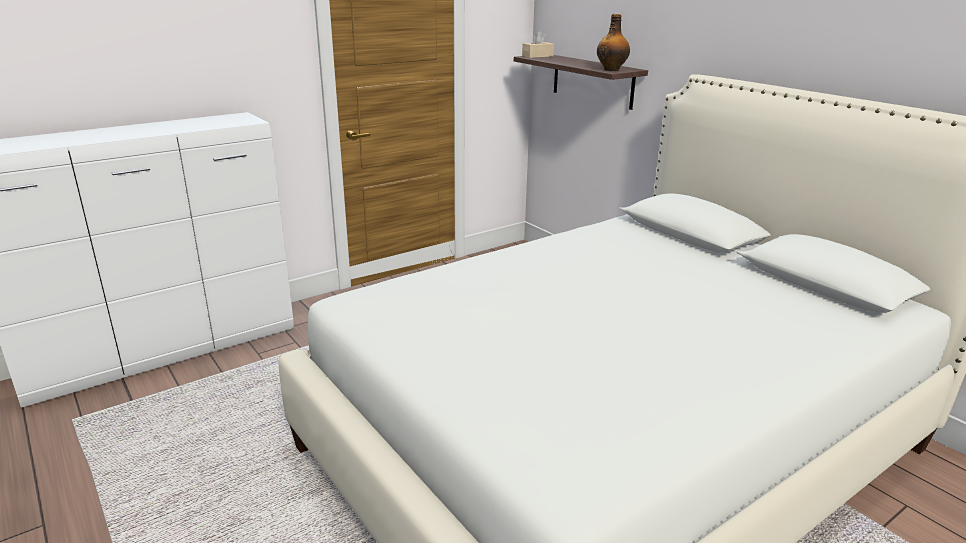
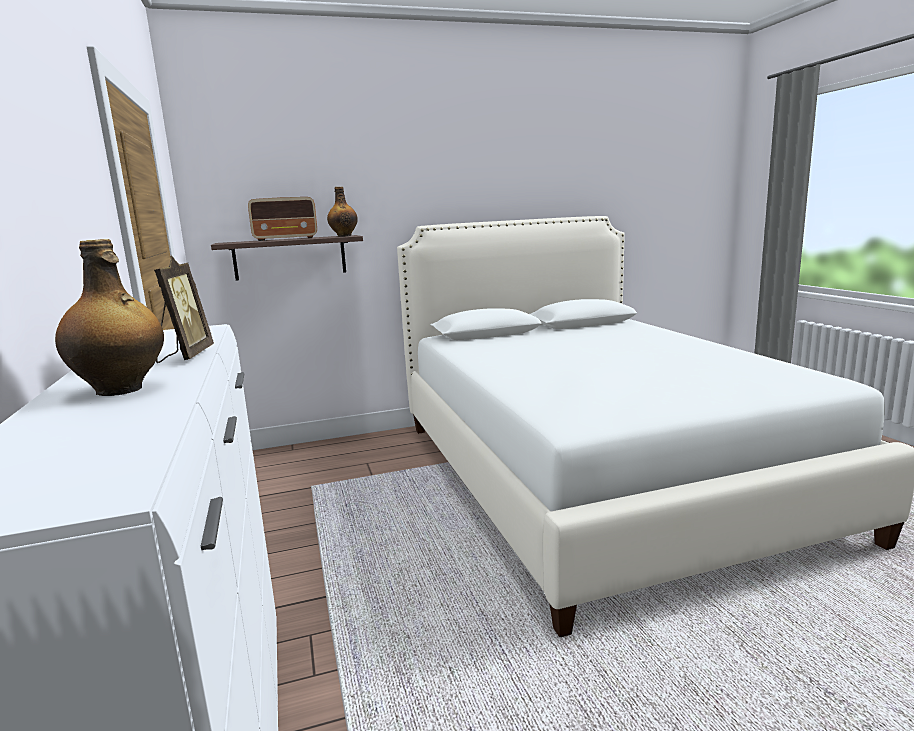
camera: 70 degrees left, 10 degrees down
beige tissue box [522,31,554,58] -> none
none -> bottle [55,239,164,396]
none -> picture frame [154,255,214,363]
none -> radio [248,197,317,241]

